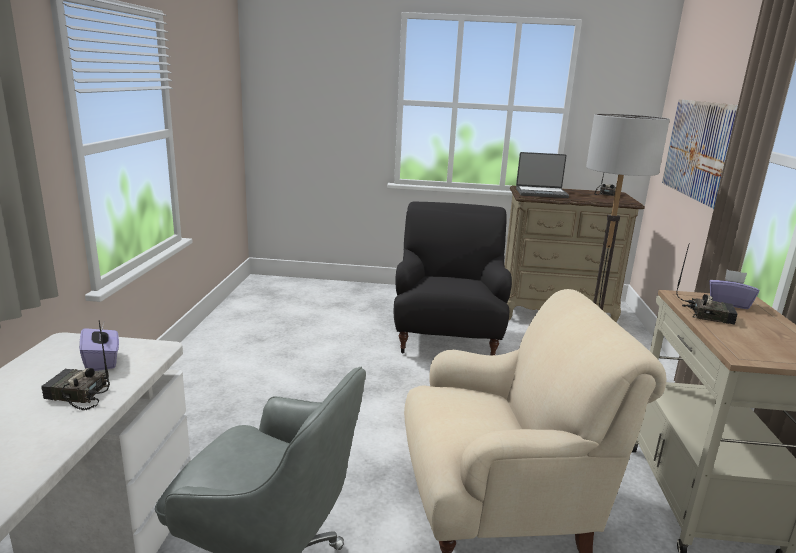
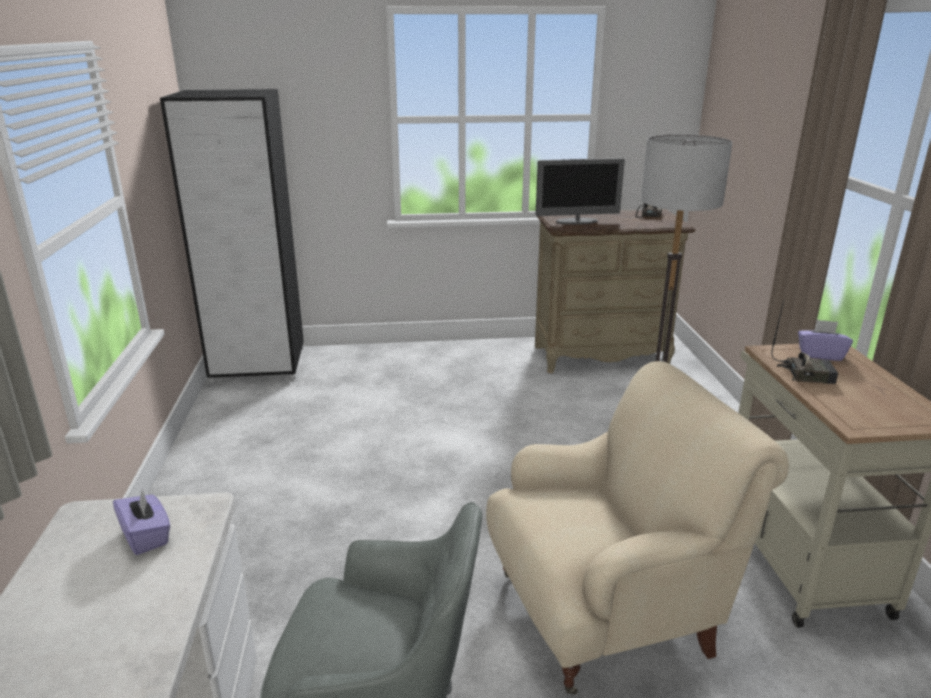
camera: 10 degrees left, 5 degrees up
radio [41,320,110,410] -> none
black armchair [394,202,512,355] -> none
laptop [516,152,569,198] -> monitor [535,158,625,225]
picture [662,99,738,209] -> none
none -> wardrobe [160,89,304,383]

